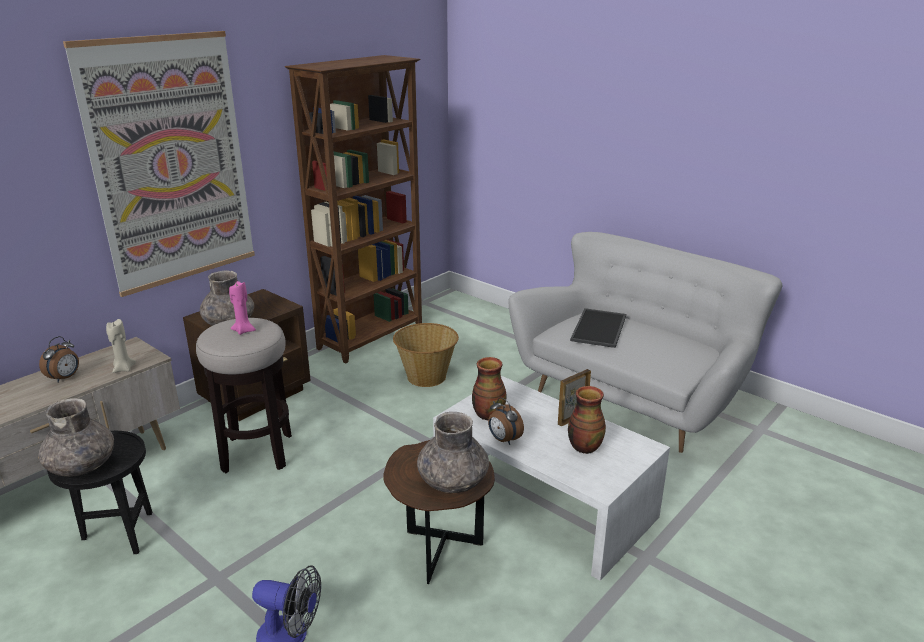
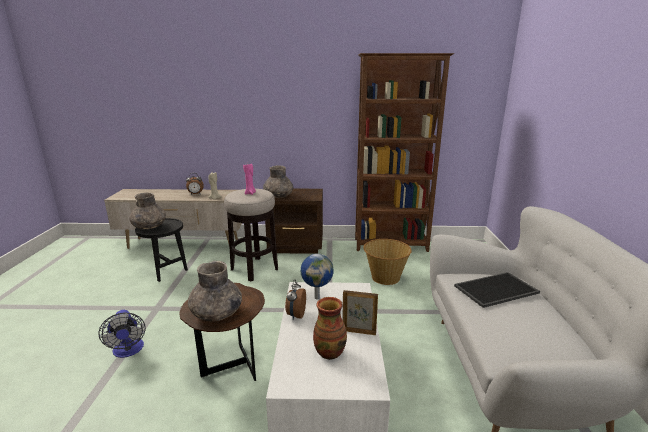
camera: 50 degrees right, 5 degrees down
picture [63,31,255,297] -> none
vase [472,357,507,420] -> globe [301,254,334,299]

